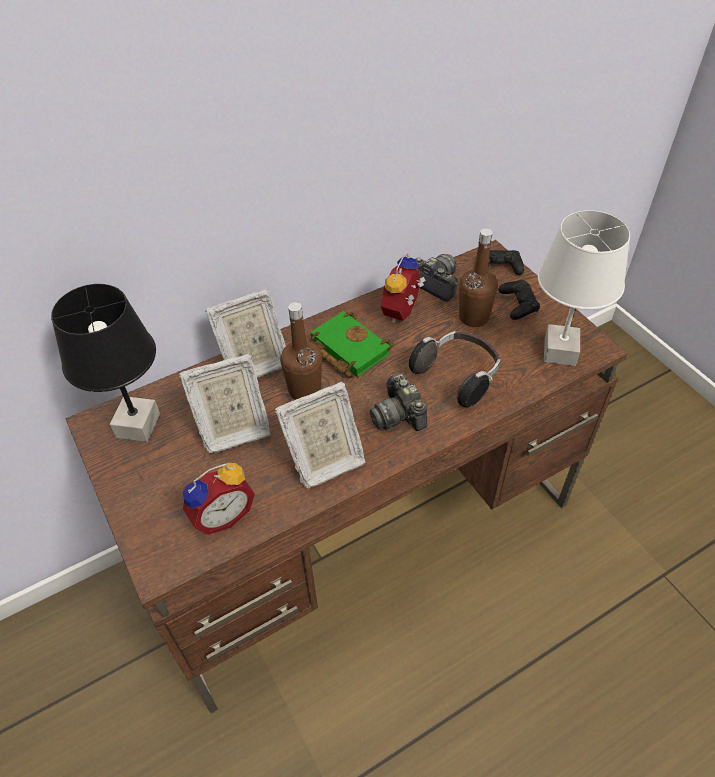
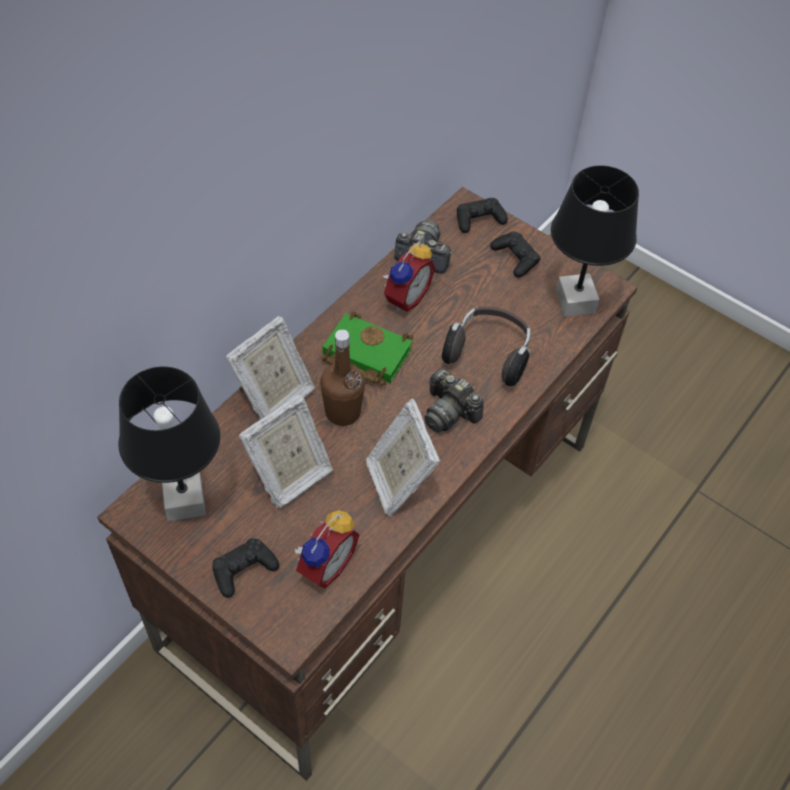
camera: 25 degrees left, 5 degrees up
picture frame [275,382,365,488] -> picture frame turned 120 degrees clockwise [365,399,440,516]
alarm clock [381,253,426,323] -> alarm clock turned 150 degrees counterclockwise [382,241,435,312]
brown bottle [459,228,498,327] -> none
white table lamp [538,210,630,366] -> black table lamp [551,165,639,317]
none -> black game controller [212,538,279,598]

